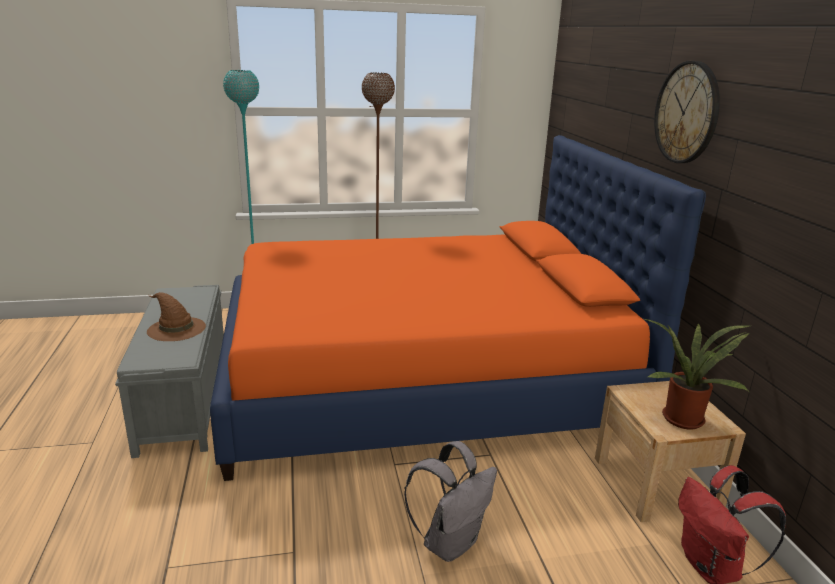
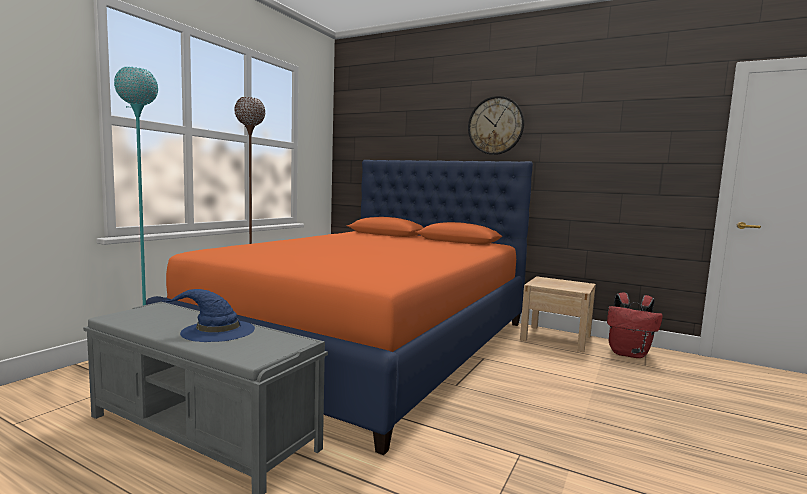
camera: 50 degrees left, 15 degrees down
brown hat [147,292,206,341] -> blue hat [162,289,255,342]
grey backpack [404,441,497,562] -> none
potted plant [645,319,749,429] -> none

